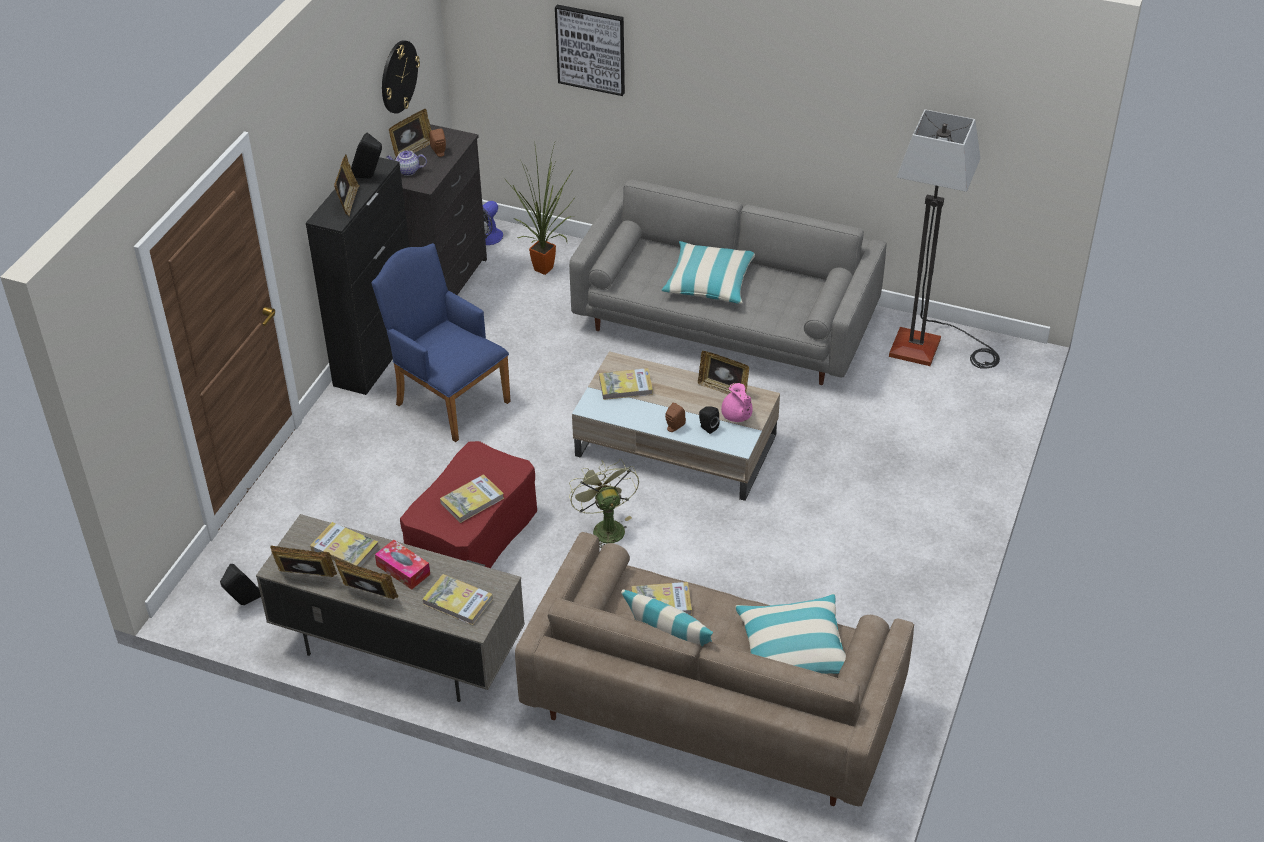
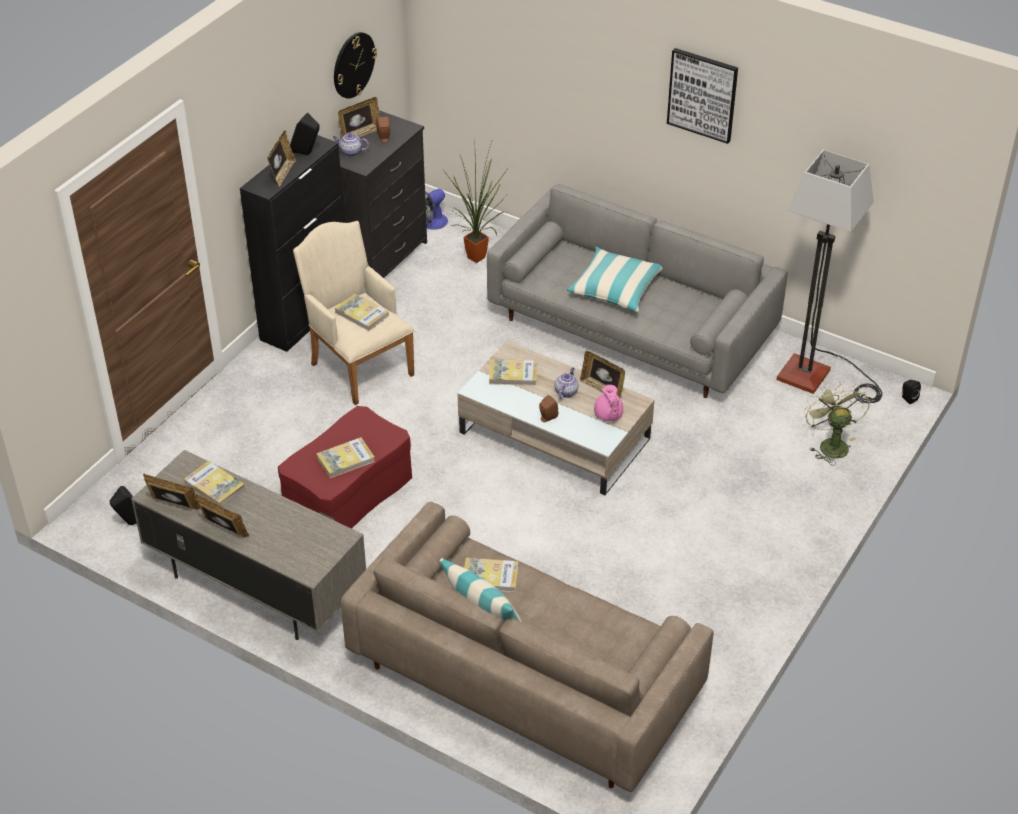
camera: 10 degrees right, 0 degrees up
blue armchair [371,243,511,442] -> beige armchair [293,221,414,405]
tissue box [375,540,430,590] -> none
book [422,574,493,625] -> book moved to [335,294,389,331]
picture [555,5,625,96] -> picture moved to [667,48,738,144]
green fan [569,459,639,548] -> green fan moved to [804,382,870,465]
black speaker [699,407,720,434] -> black speaker moved to [901,380,921,404]
pillow [736,594,846,674] -> none
none -> teapot [554,367,579,399]

